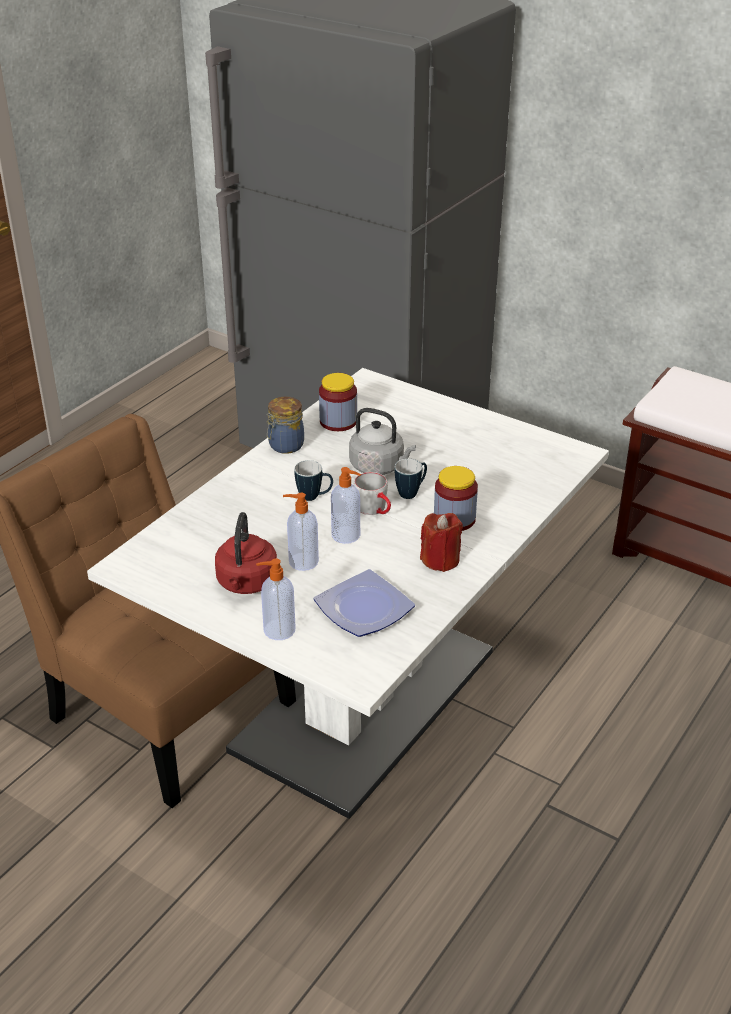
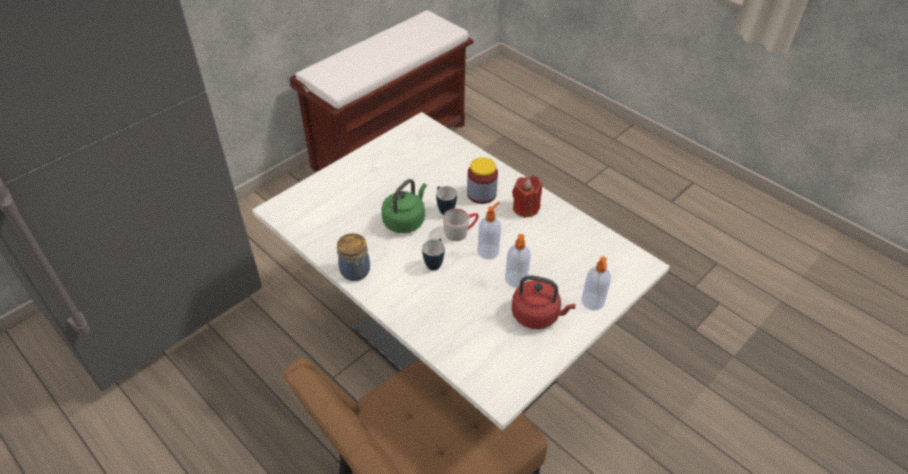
camera: 80 degrees left, 10 degrees up
plate [314,569,415,637] -> none
jar [319,373,357,431] -> none
grey kettle [349,408,416,475] -> green kettle [381,179,427,233]

